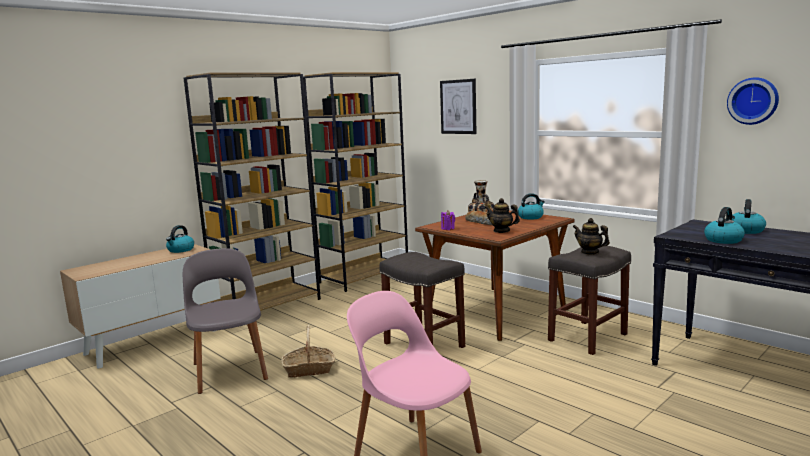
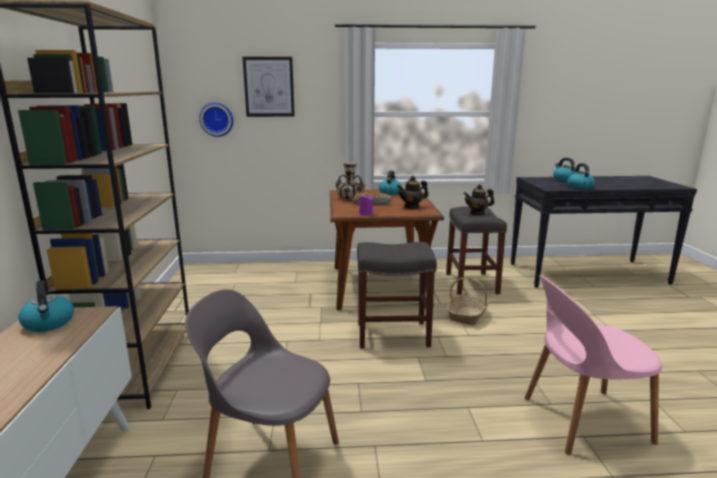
camera: 50 degrees left, 5 degrees up
basket [281,325,335,378] -> basket moved to [447,278,489,325]
brown bookcase [303,72,408,292] -> none
wall clock [727,77,779,125] -> wall clock moved to [199,103,233,137]

